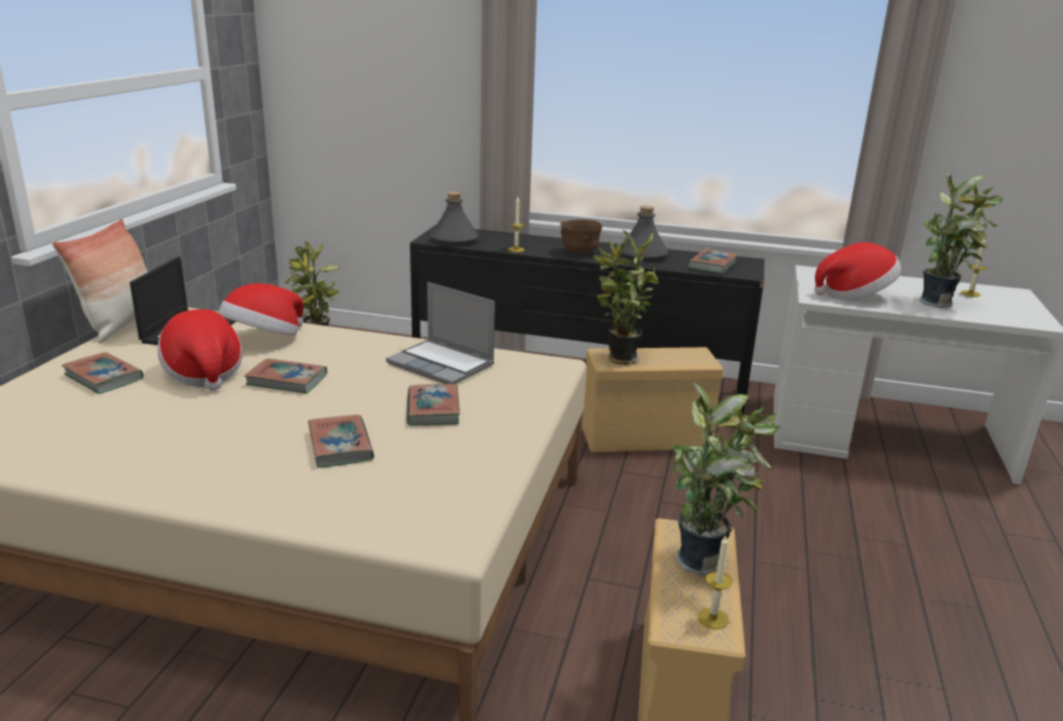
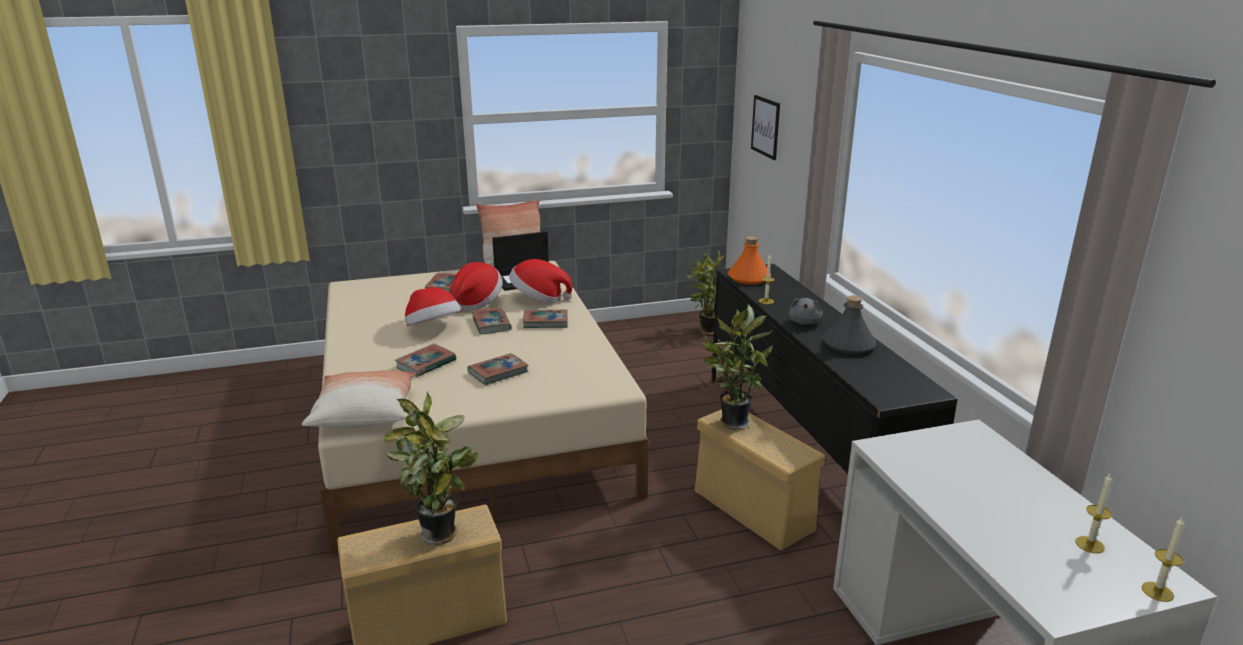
camera: 60 degrees right, 0 degrees up
laptop [386,282,495,384] -> none
grey bottle [430,192,478,245] -> orange bottle [728,236,771,285]
brown bowl [560,219,602,254] -> grey plush toy [789,298,823,325]
book [687,249,738,274] -> book moved to [523,310,568,328]
candle [697,534,733,629] -> candle moved to [1141,517,1184,602]
hat [814,242,901,299] -> hat moved to [405,287,461,326]
potted plant [919,170,1004,308] -> none
none -> pillow [302,370,416,428]
none -> picture [751,95,780,160]

